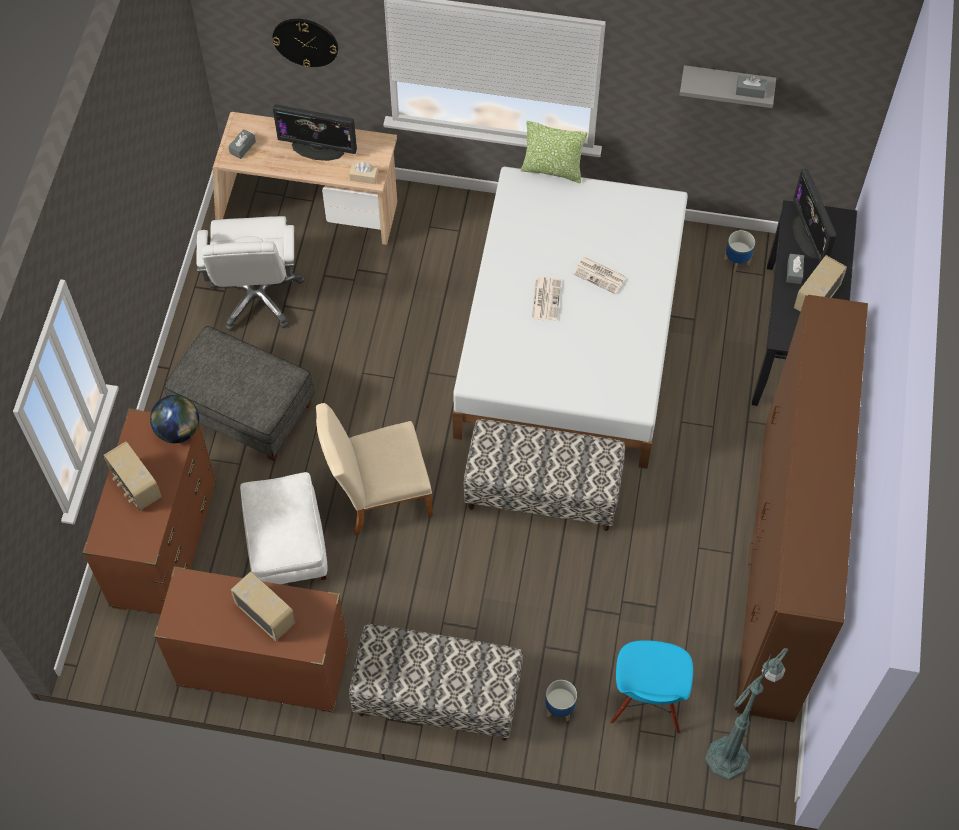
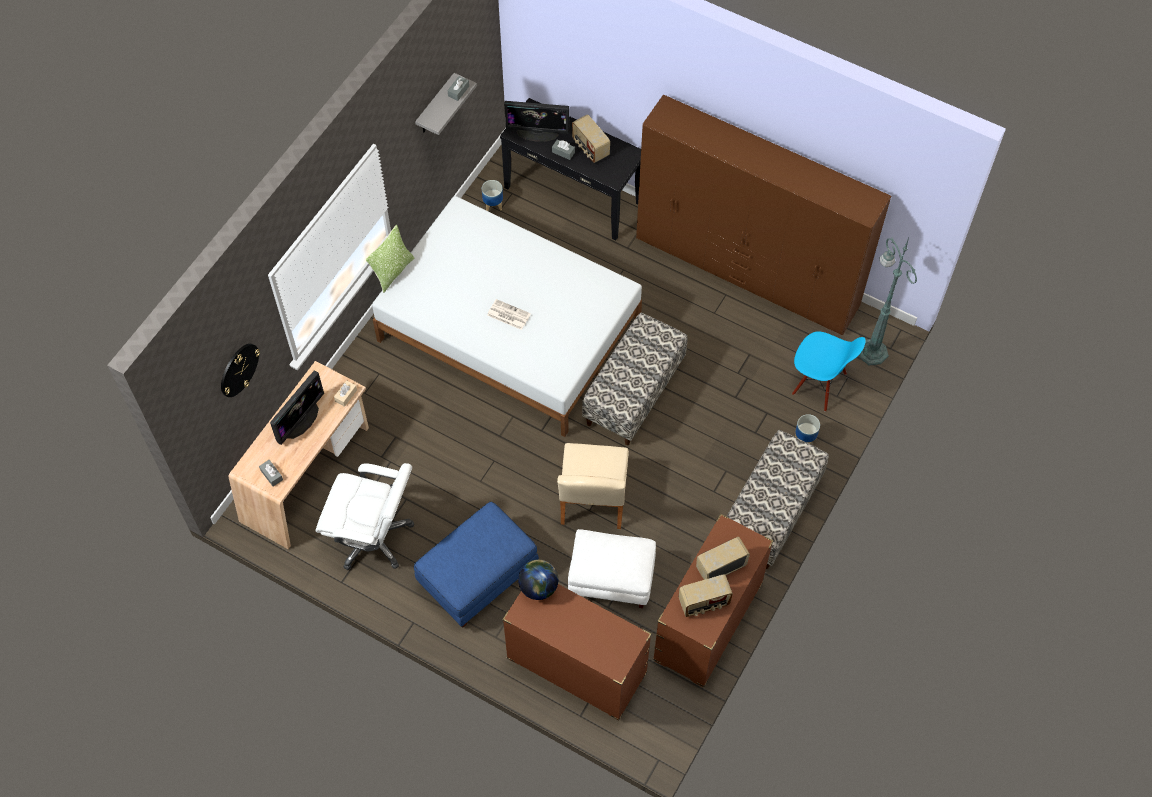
camera: 70 degrees left, 0 degrees up
radio [104,441,162,511] -> radio moved to [679,574,733,617]
grey ottoman [164,326,315,461] -> blue ottoman [414,502,539,627]
newspaper [573,257,627,294] -> none

